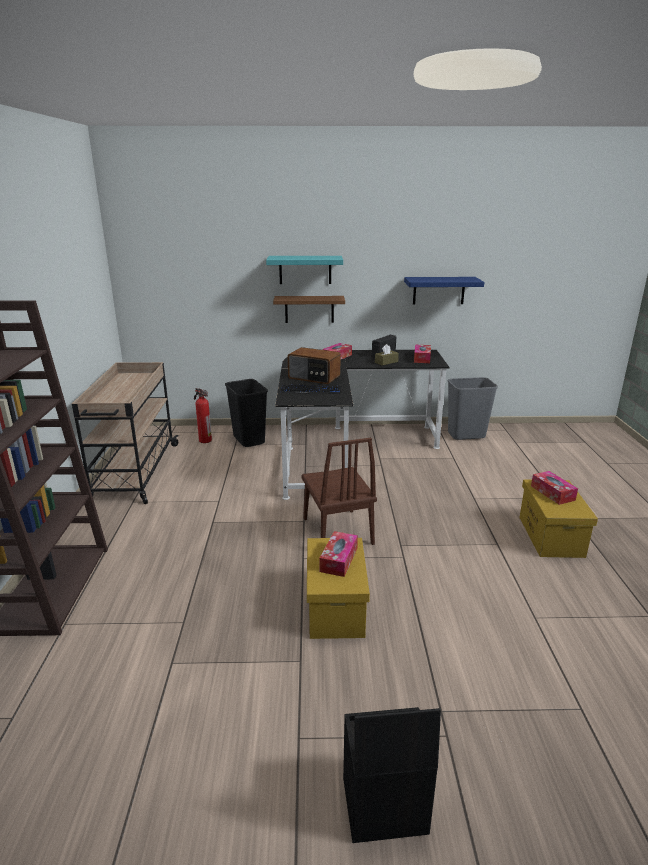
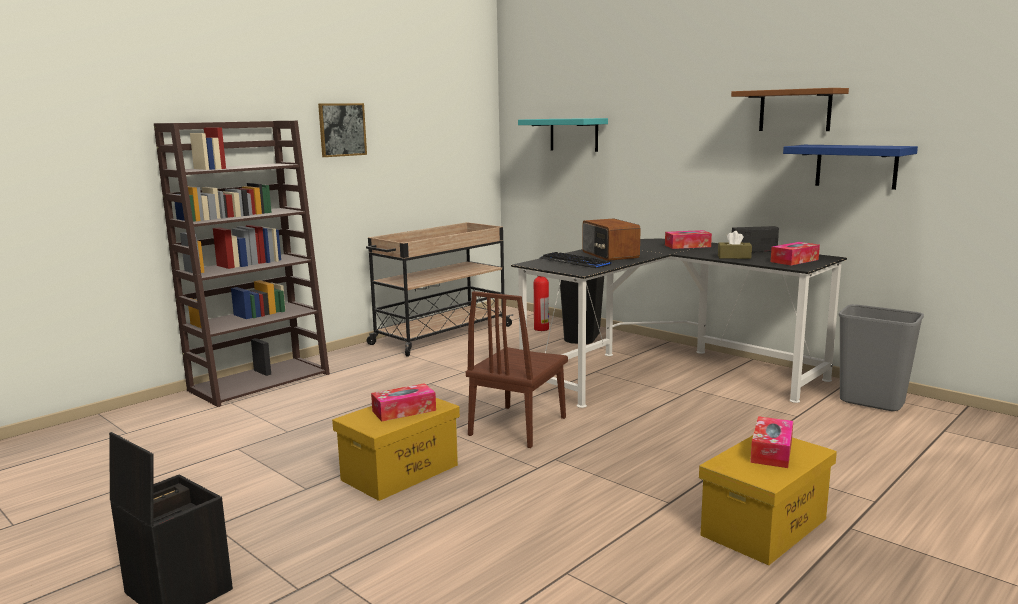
camera: 45 degrees right, 10 degrees down
turquoise shelf [266,256,343,284] -> turquoise shelf moved to [518,118,608,152]
brown shelf [273,296,345,323] -> brown shelf moved to [731,88,849,131]
none -> picture [318,103,367,157]

